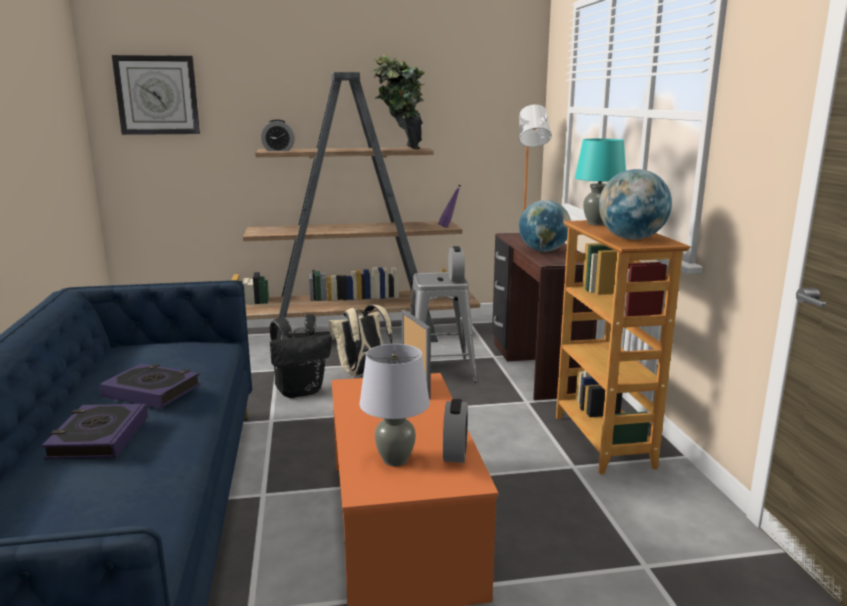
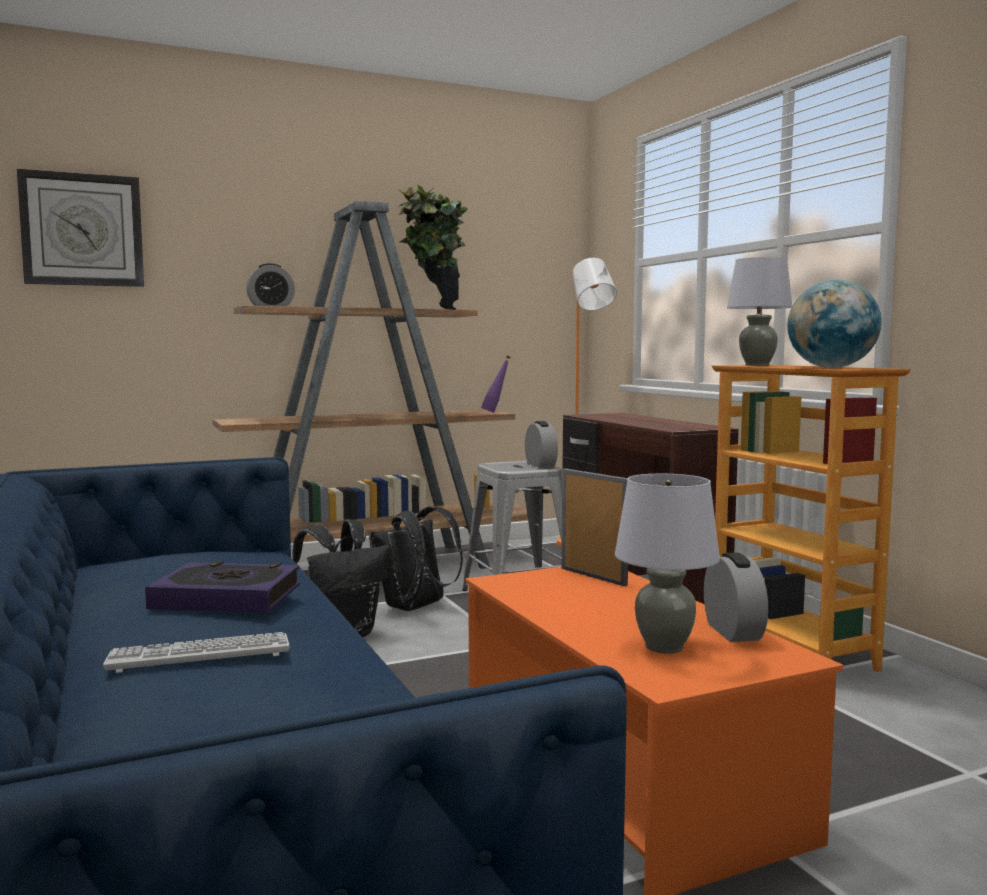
camera: 15 degrees left, 10 degrees down
book [41,404,148,459] -> keyboard [103,632,290,673]
beige backpack [329,305,392,376] -> black backpack [369,506,463,611]
globe [519,200,571,252] -> none
turquoise table lamp [575,139,626,226] -> grey table lamp [727,257,792,366]

